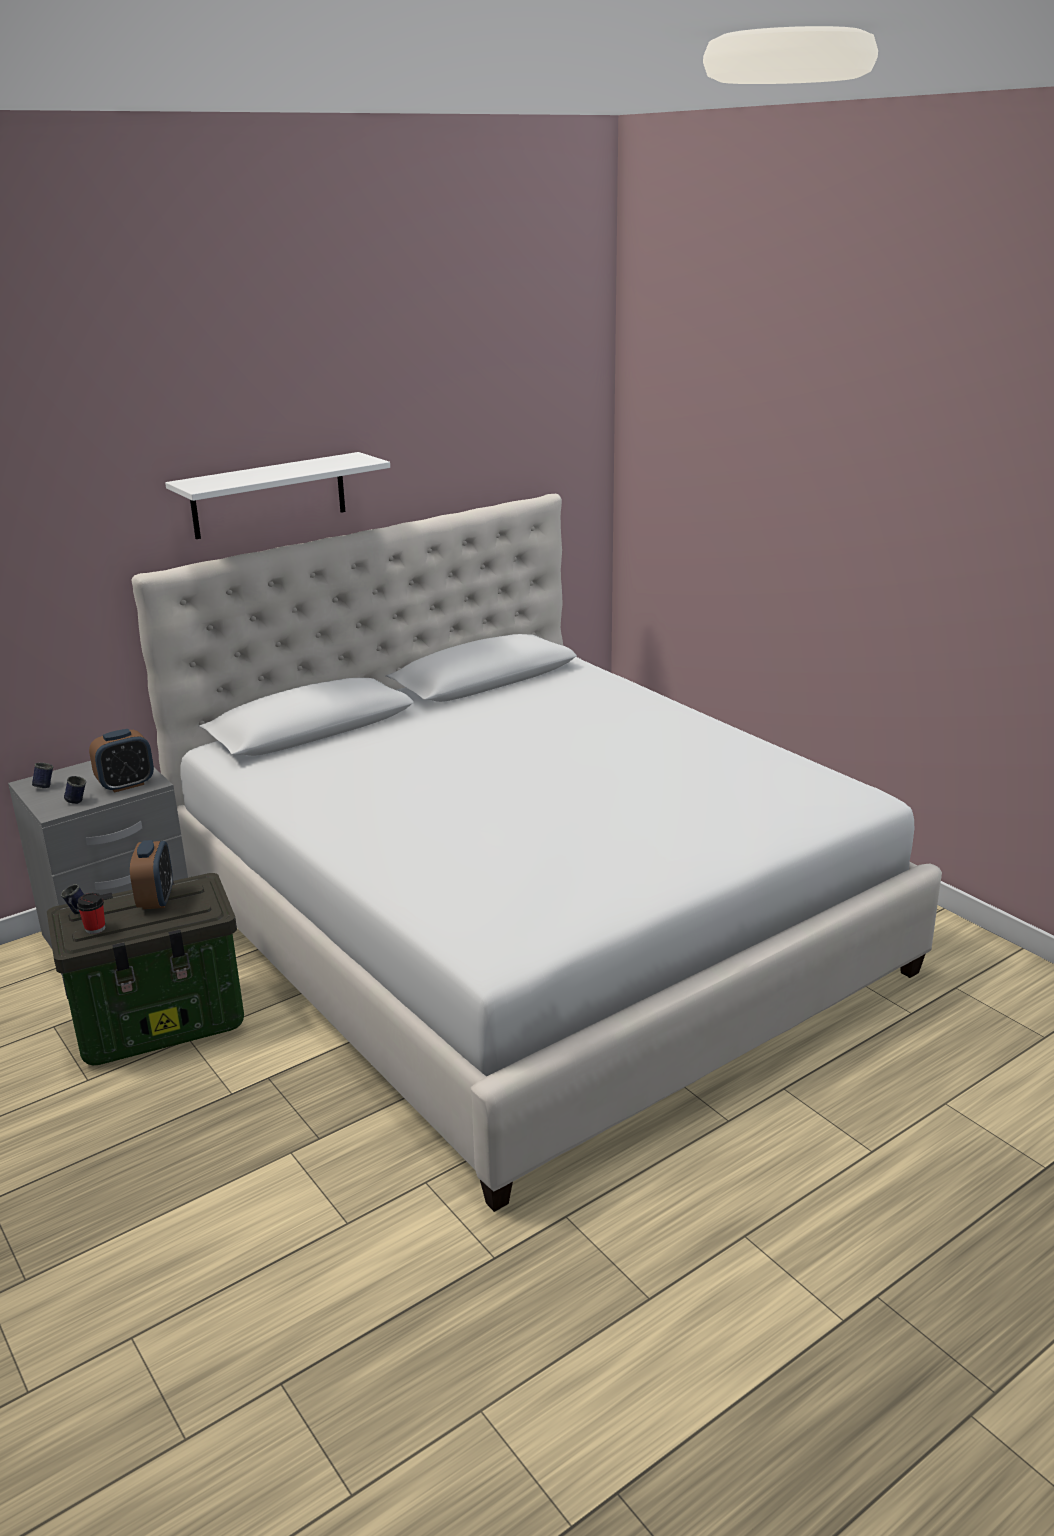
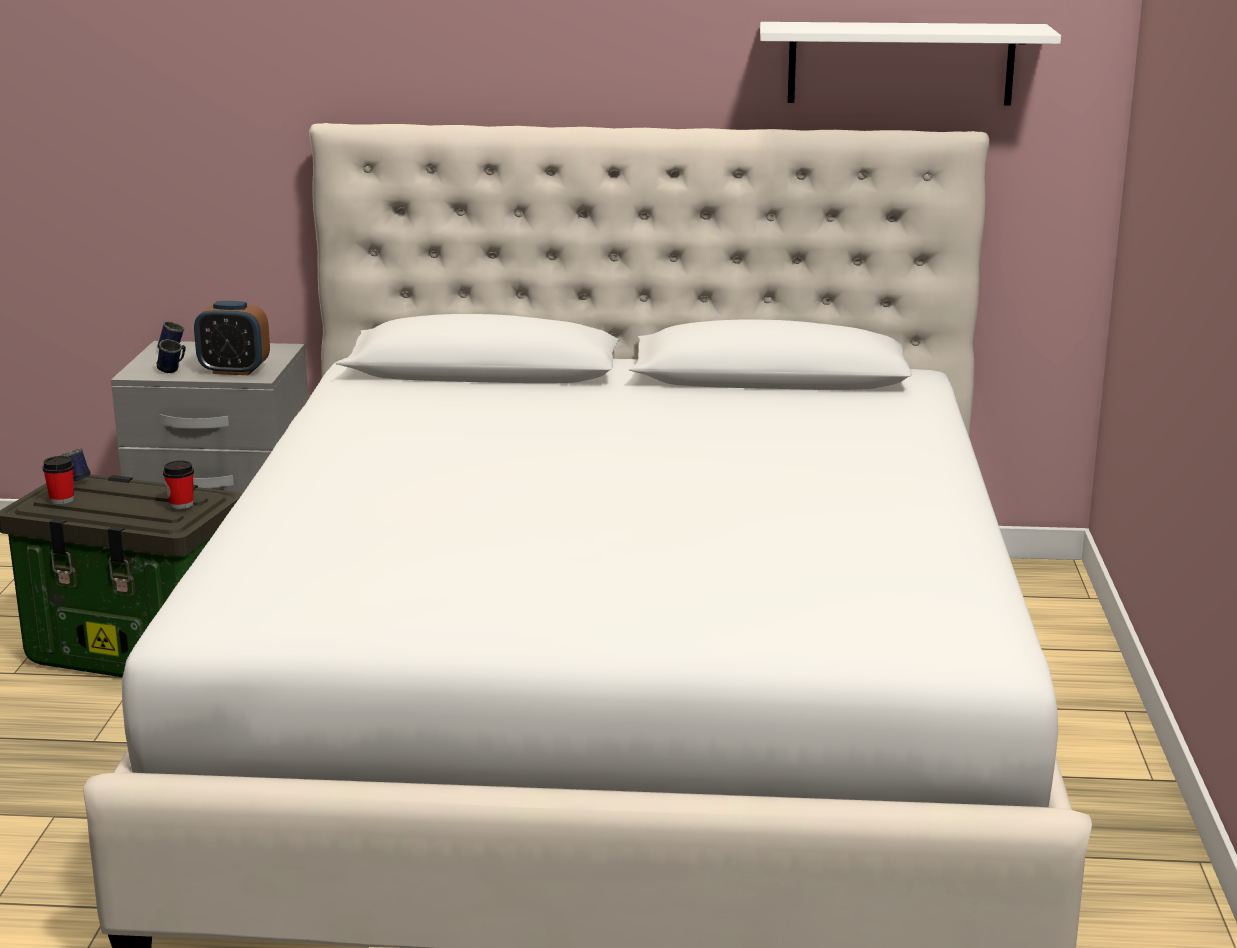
camera: 40 degrees right, 5 degrees down
alarm clock [130,840,173,909] -> none
white shelf [165,452,390,539] -> white shelf moved to [760,22,1061,105]
none -> cup [163,460,194,509]

